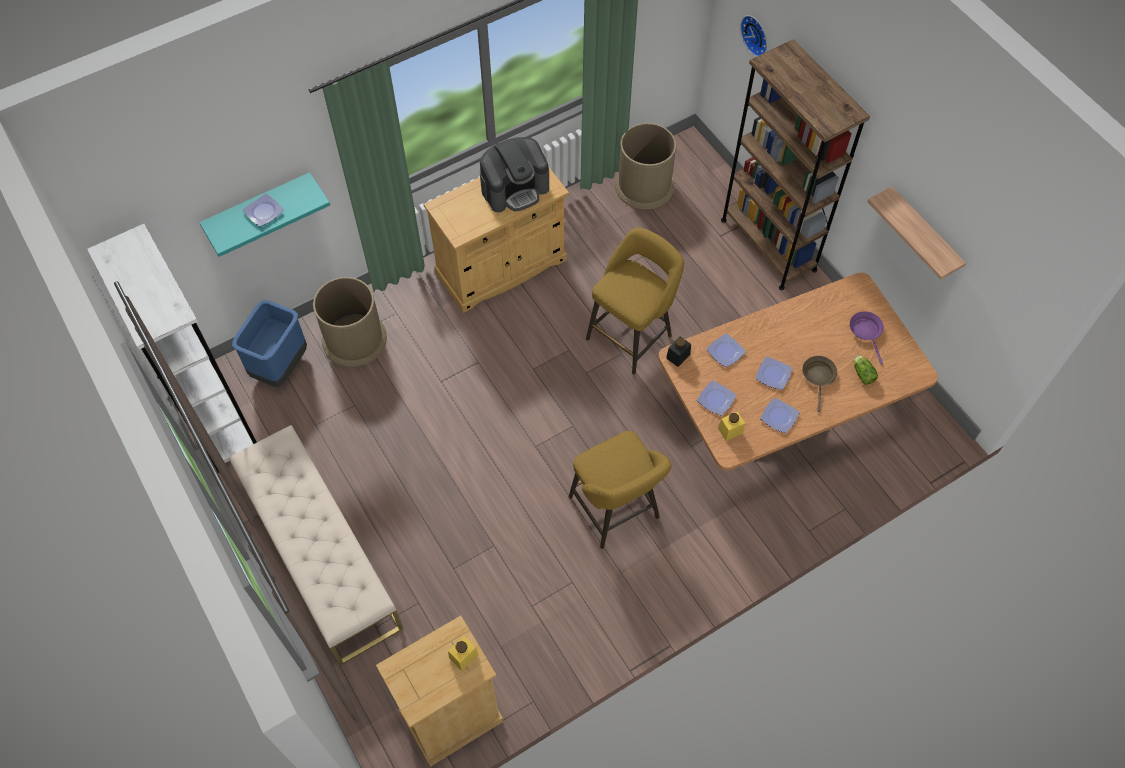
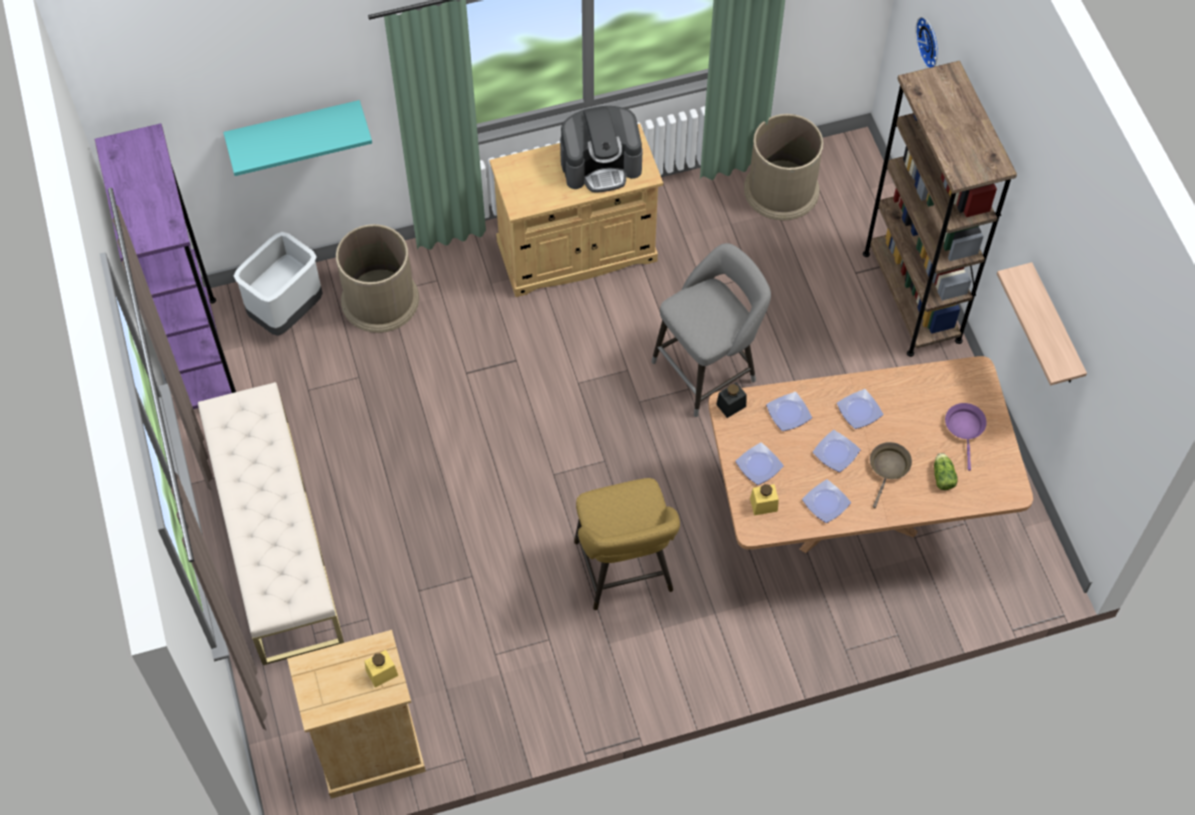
camera: 15 degrees right, 0 degrees up
white bookcase [87,224,257,473] -> purple bookcase [94,123,236,409]
blue trash can [232,300,307,387] -> grey trash can [234,232,323,336]
plate [243,194,284,226] -> plate moved to [837,389,883,429]
yellow stool [586,228,684,374] -> grey stool [652,243,771,417]

